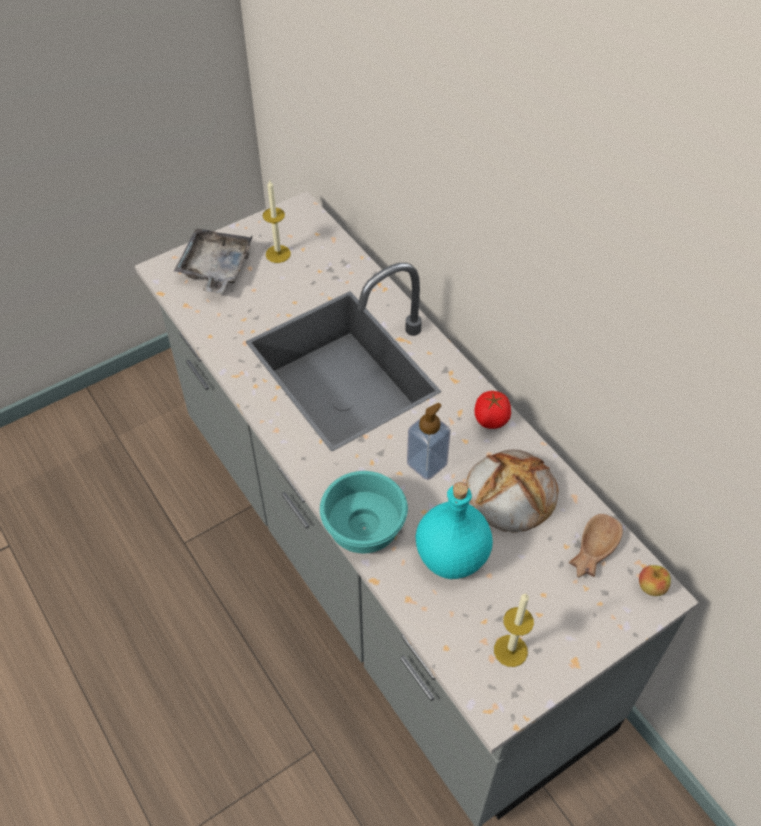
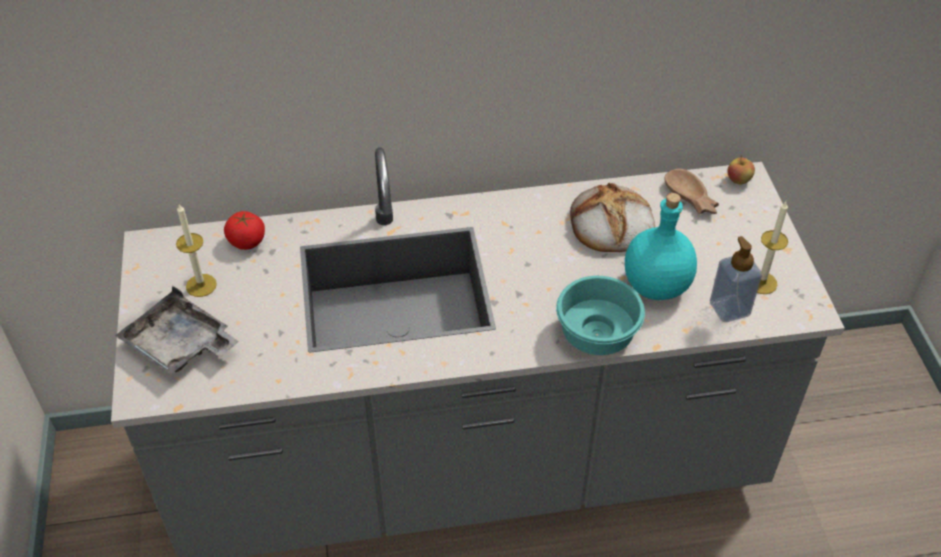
camera: 65 degrees left, 5 degrees down
soap dispenser [407,403,451,480] -> soap dispenser moved to [710,236,762,322]
tomato [474,391,511,429] -> tomato moved to [224,211,265,250]

